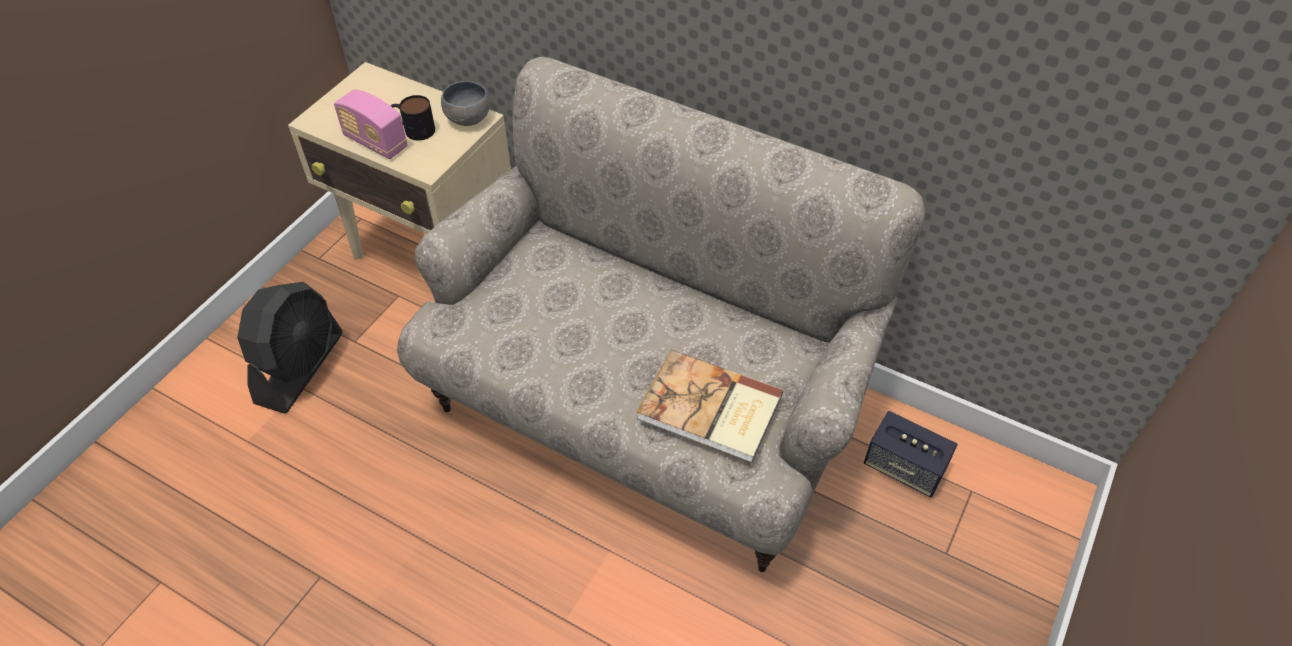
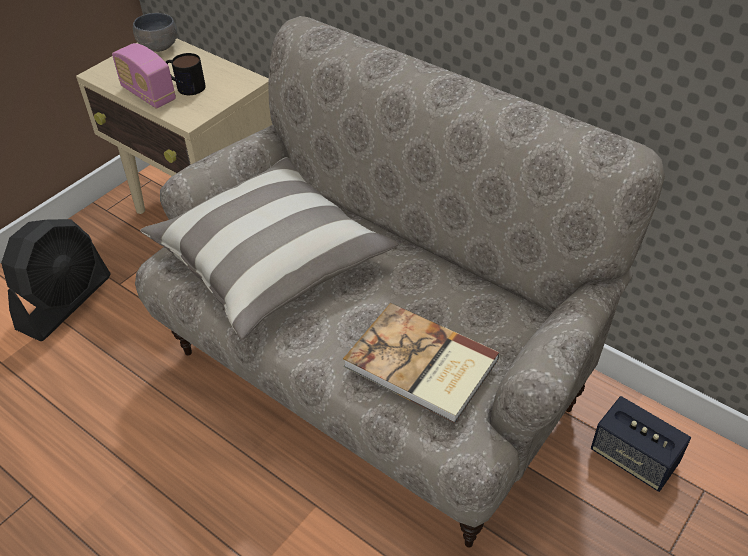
camera: 10 degrees right, 5 degrees down
grey bowl [441,81,490,126] -> grey bowl moved to [133,13,177,52]
none -> pillow [140,157,399,340]

